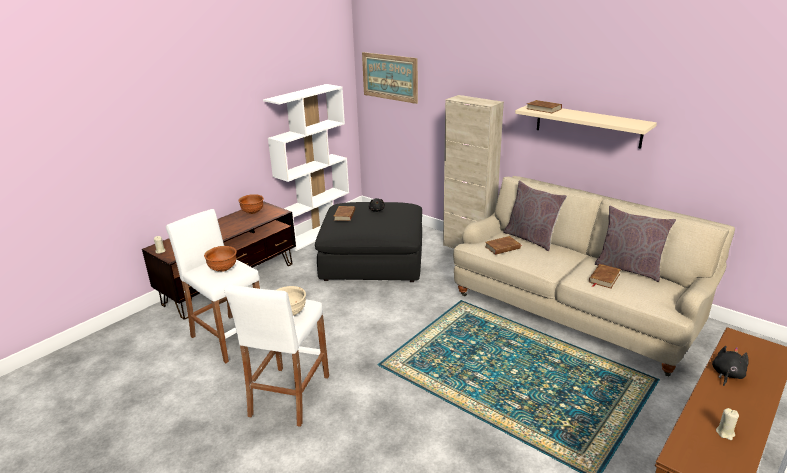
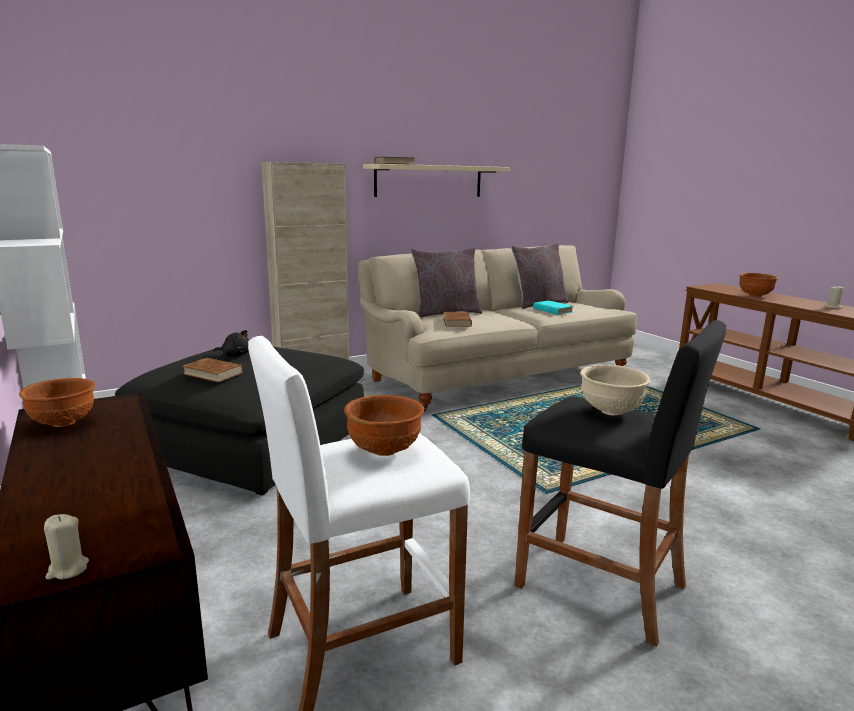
camera: 70 degrees left, 10 degrees down
white stool [224,284,329,427] -> black stool [515,320,726,647]
picture [362,52,418,104] -> none
brown book [589,264,621,289] -> turquoise book [533,301,574,316]
black plush toy [712,346,749,386] -> brown bowl [739,273,778,297]

